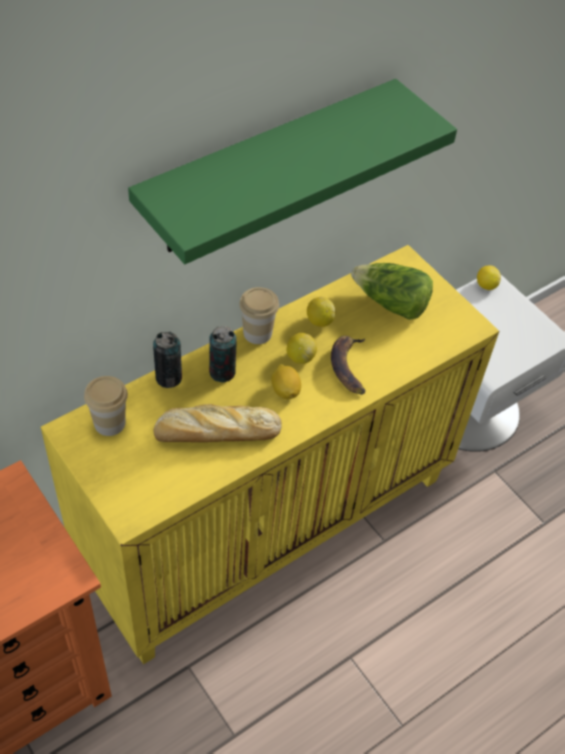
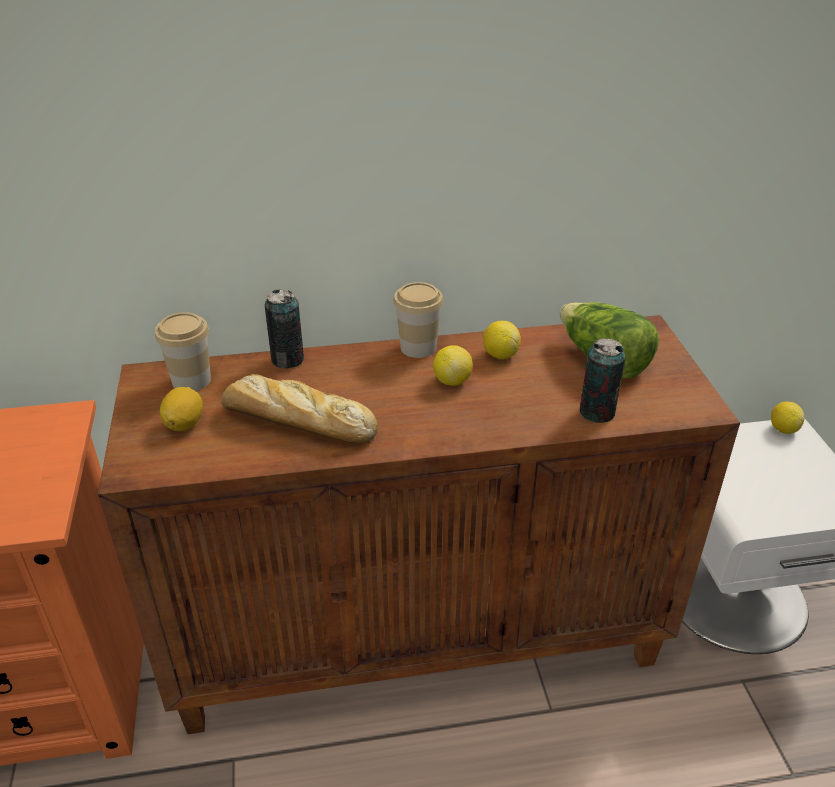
camera: 30 degrees right, 15 degrees down
yellow cabinet [41,245,499,664] -> brown cabinet [98,315,740,734]
green shelf [128,79,457,264] -> none
can [209,326,237,382] -> can moved to [580,338,625,423]
lemon [271,364,301,399] -> lemon moved to [160,387,203,431]
banana [331,336,366,395] -> none

